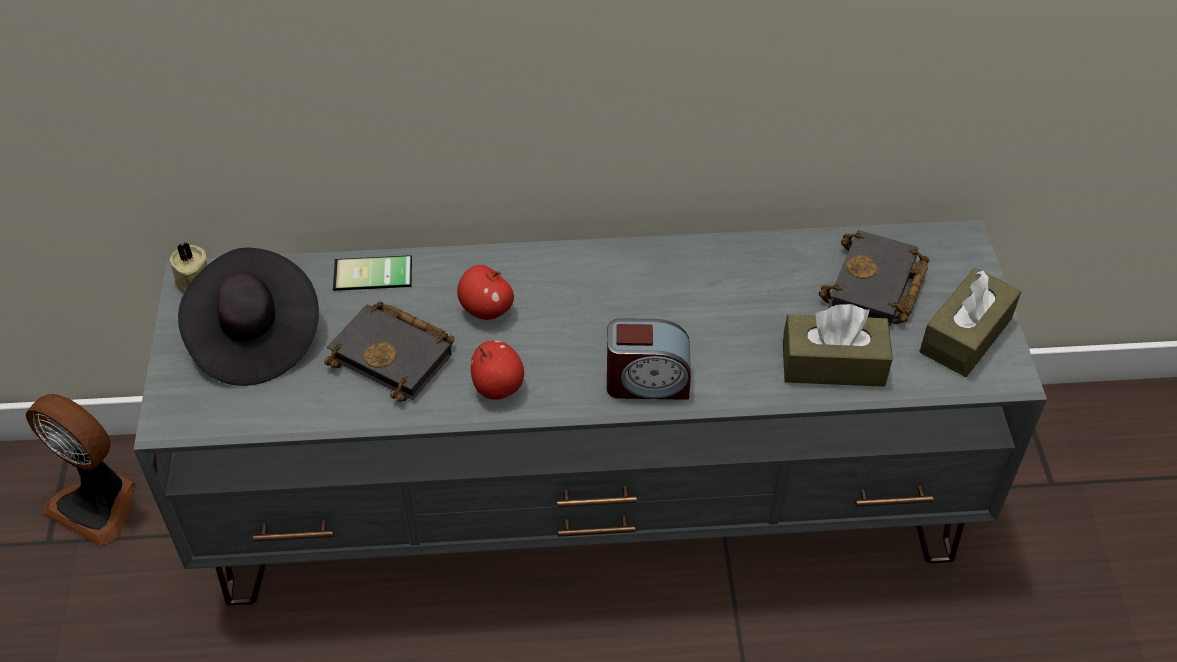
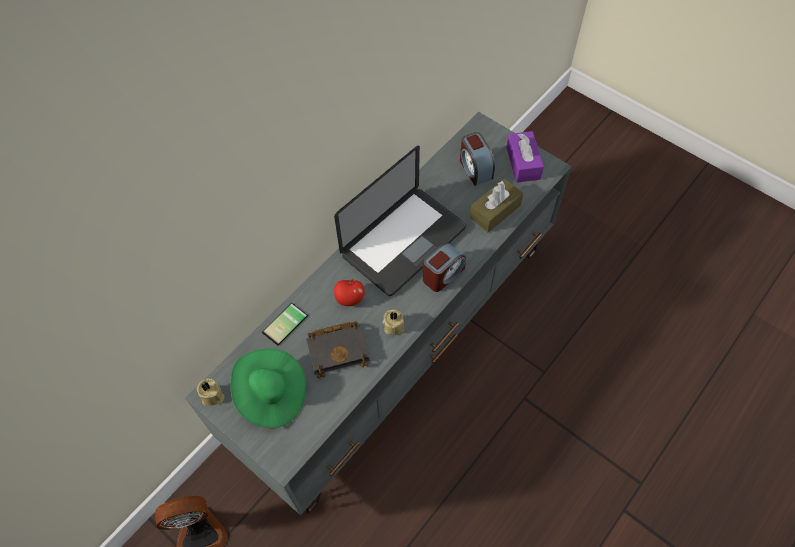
camera: 45 degrees left, 10 degrees up
black hat [178,248,319,386] -> green hat [230,348,306,428]
apple [471,340,524,400] -> beige candle [382,310,404,335]
black book [819,230,929,326] -> alarm clock [460,132,495,186]
brown tissue box [919,268,1021,377] -> purple tissue box [506,131,544,183]
none -> laptop [334,145,466,296]

